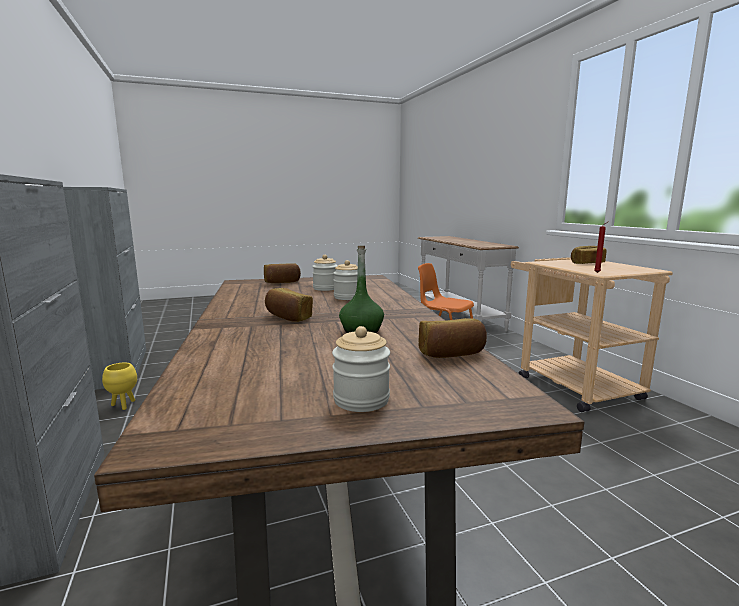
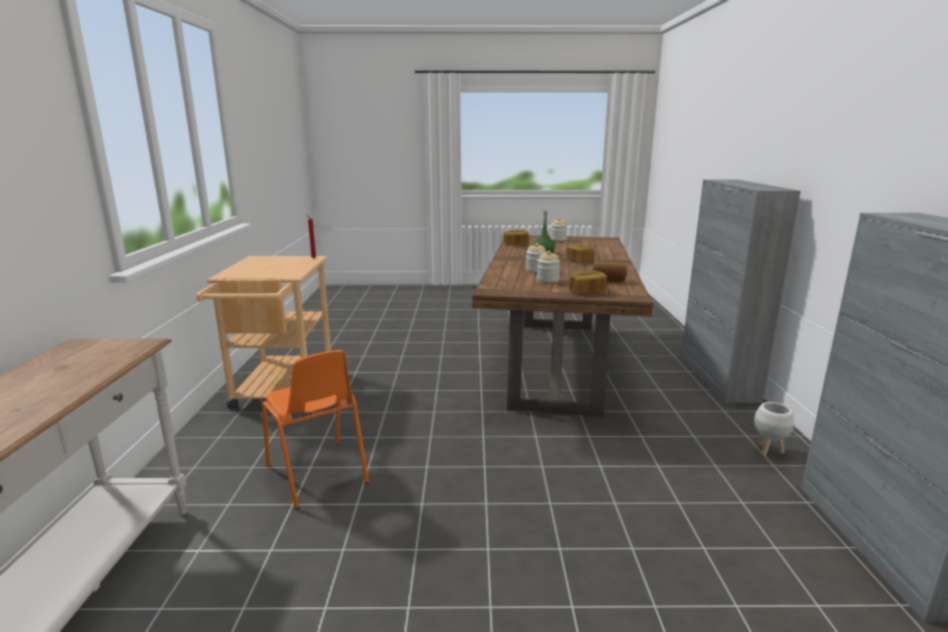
camera: 160 degrees left, 5 degrees up
yellow planter [102,363,137,410] -> white planter [754,402,794,456]
bread [571,246,607,264] -> bread moved to [592,262,627,282]

